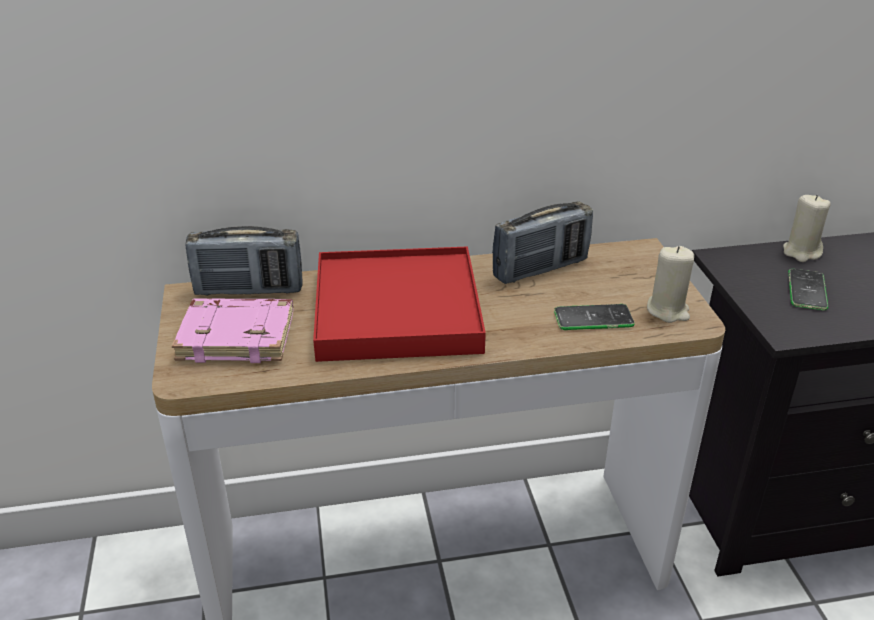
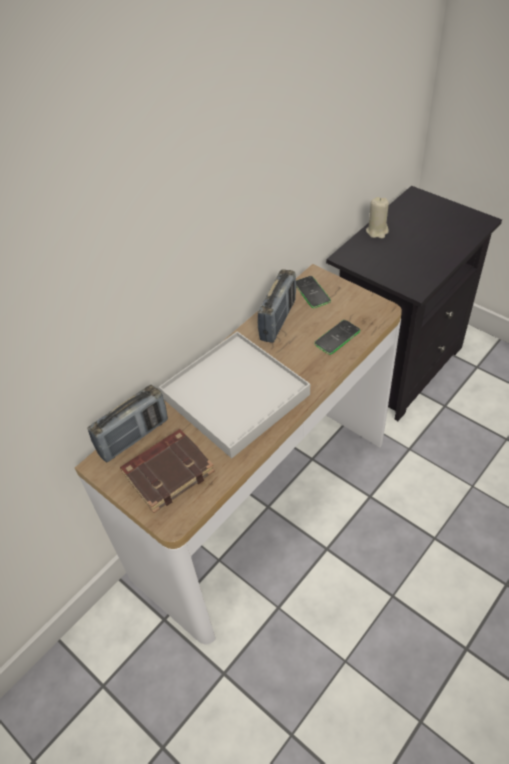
camera: 35 degrees left, 15 degrees up
pink book [172,298,293,363] -> brown book [120,429,215,513]
red tray [313,247,486,362] -> white tray [159,331,310,458]
beige candle [647,246,694,323] -> none
phone [788,269,828,310] -> phone moved to [296,276,331,308]

